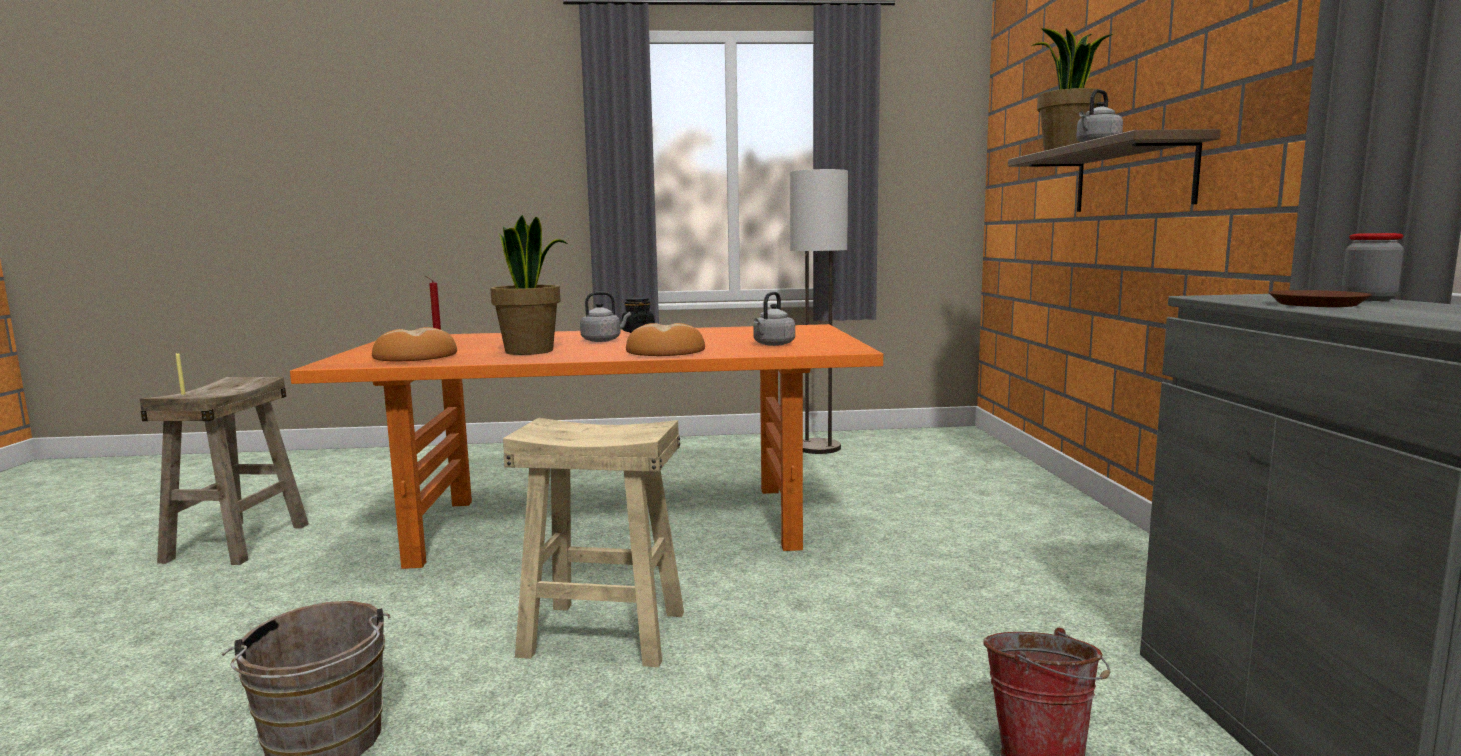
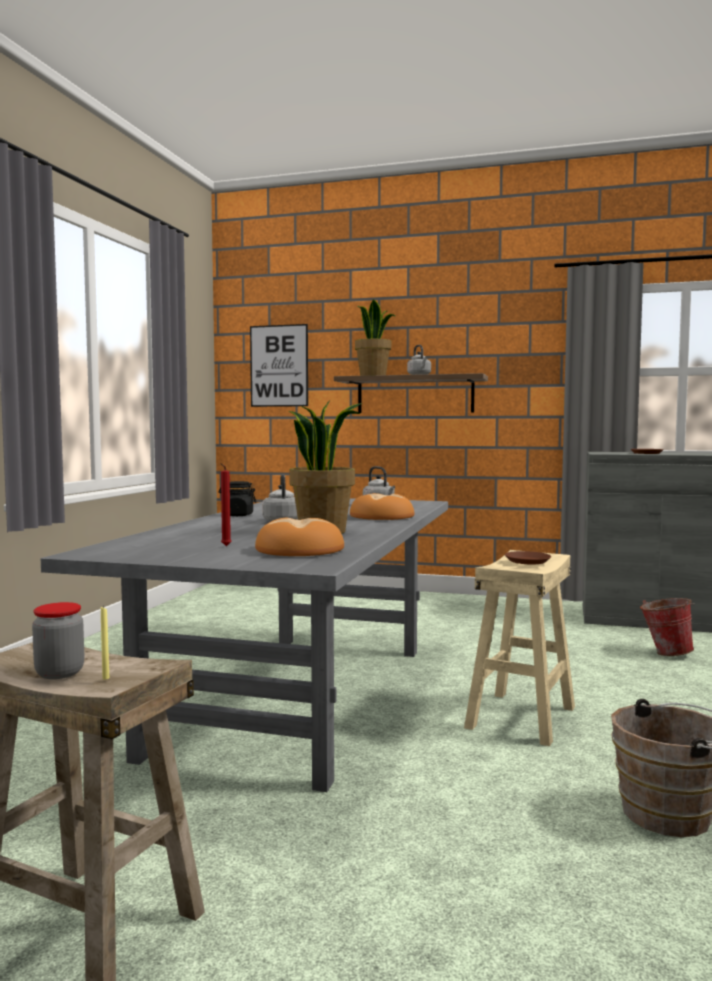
camera: 70 degrees left, 5 degrees down
orange dining table [290,324,883,569] -> grey dining table [41,498,448,792]
floor lamp [790,169,848,454] -> none
jar [1341,233,1404,301] -> jar moved to [32,602,85,679]
none -> picture [250,324,308,407]
none -> brown plate [505,551,551,564]

